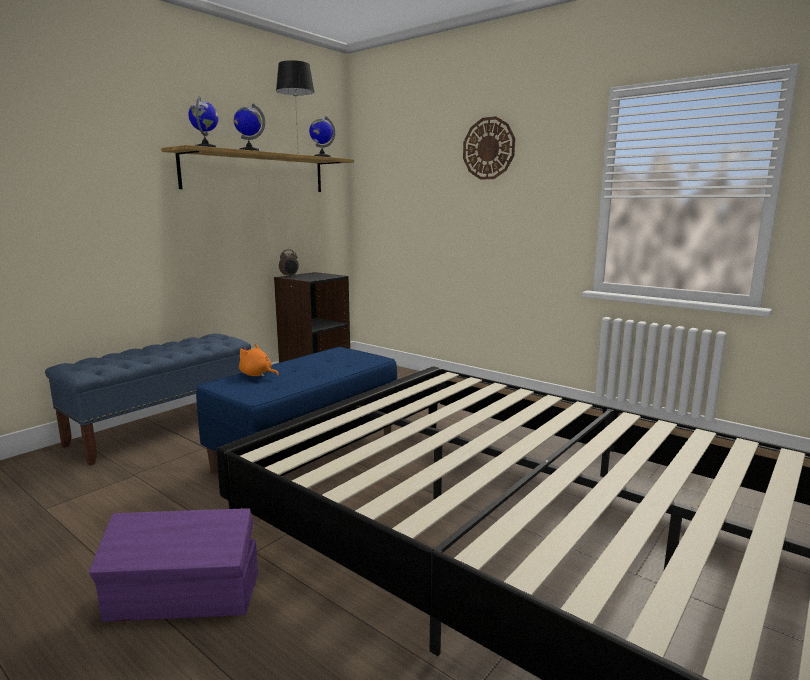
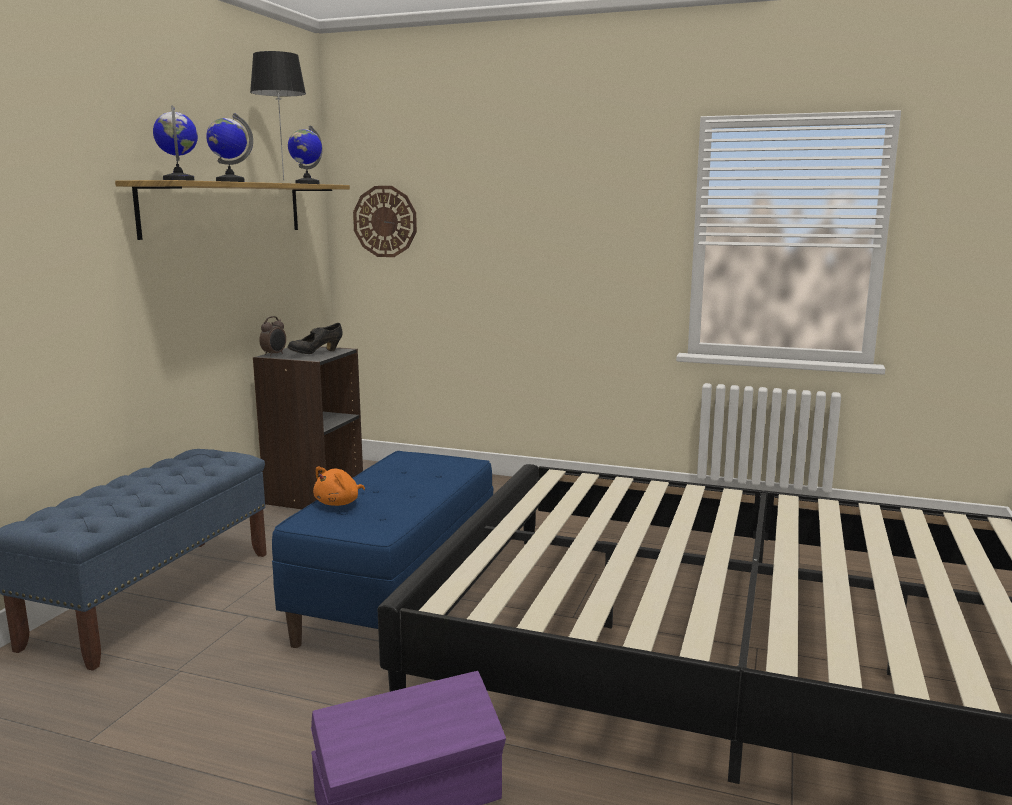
camera: 20 degrees left, 0 degrees up
orange plush toy [239,344,279,377] -> orange plush toy turned 60 degrees counterclockwise [313,466,365,506]
wall clock [463,116,515,180] -> wall clock moved to [353,186,417,257]
none -> black shoe [287,323,342,354]

